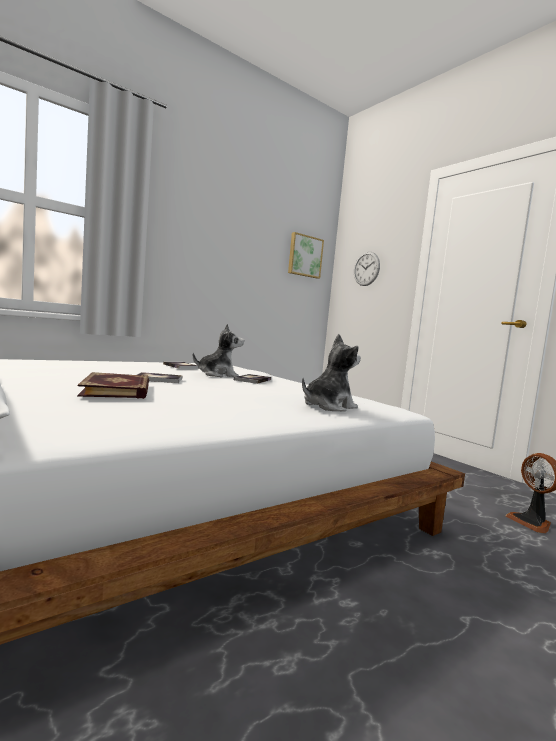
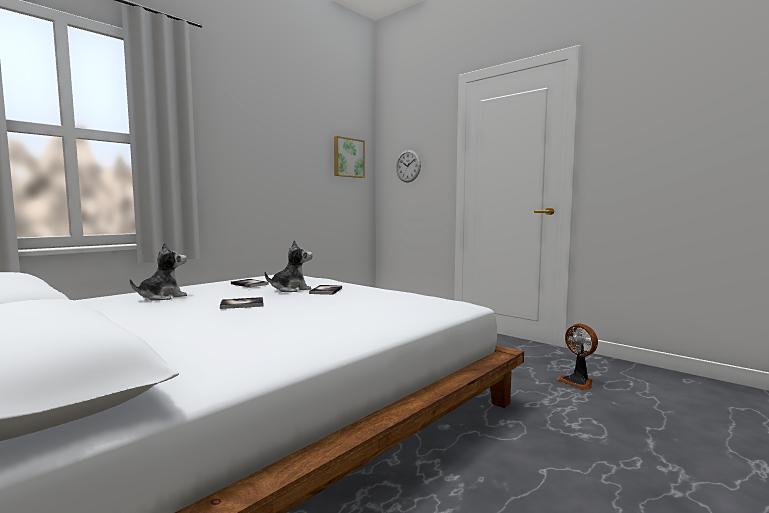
camera: 10 degrees left, 0 degrees up
book [77,372,149,399] -> none
plush toy [302,334,361,412] -> plush toy moved to [130,243,187,301]

